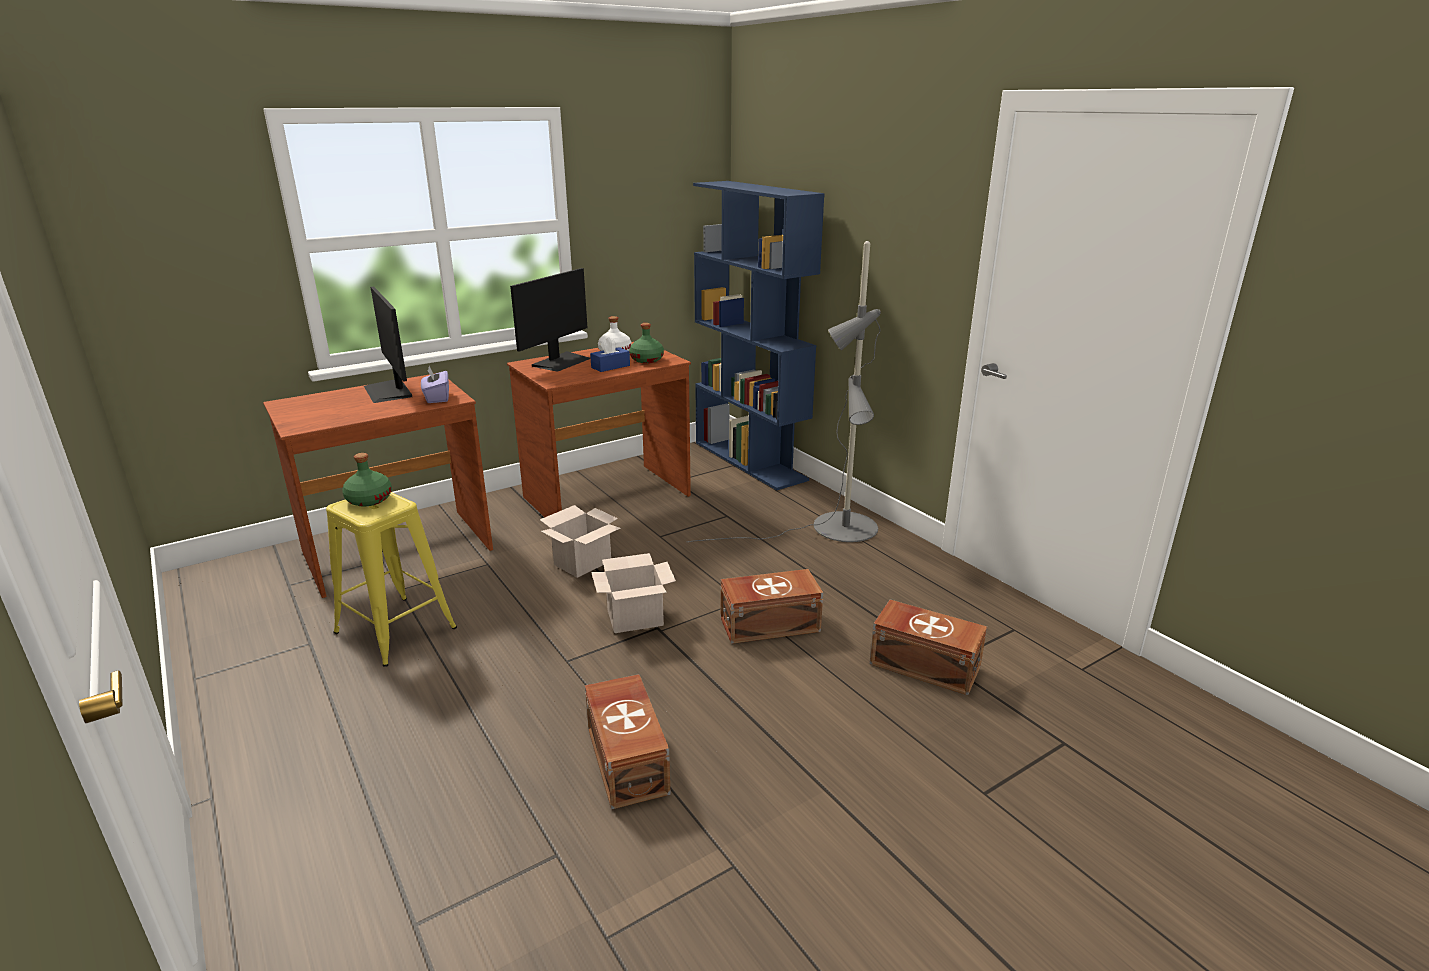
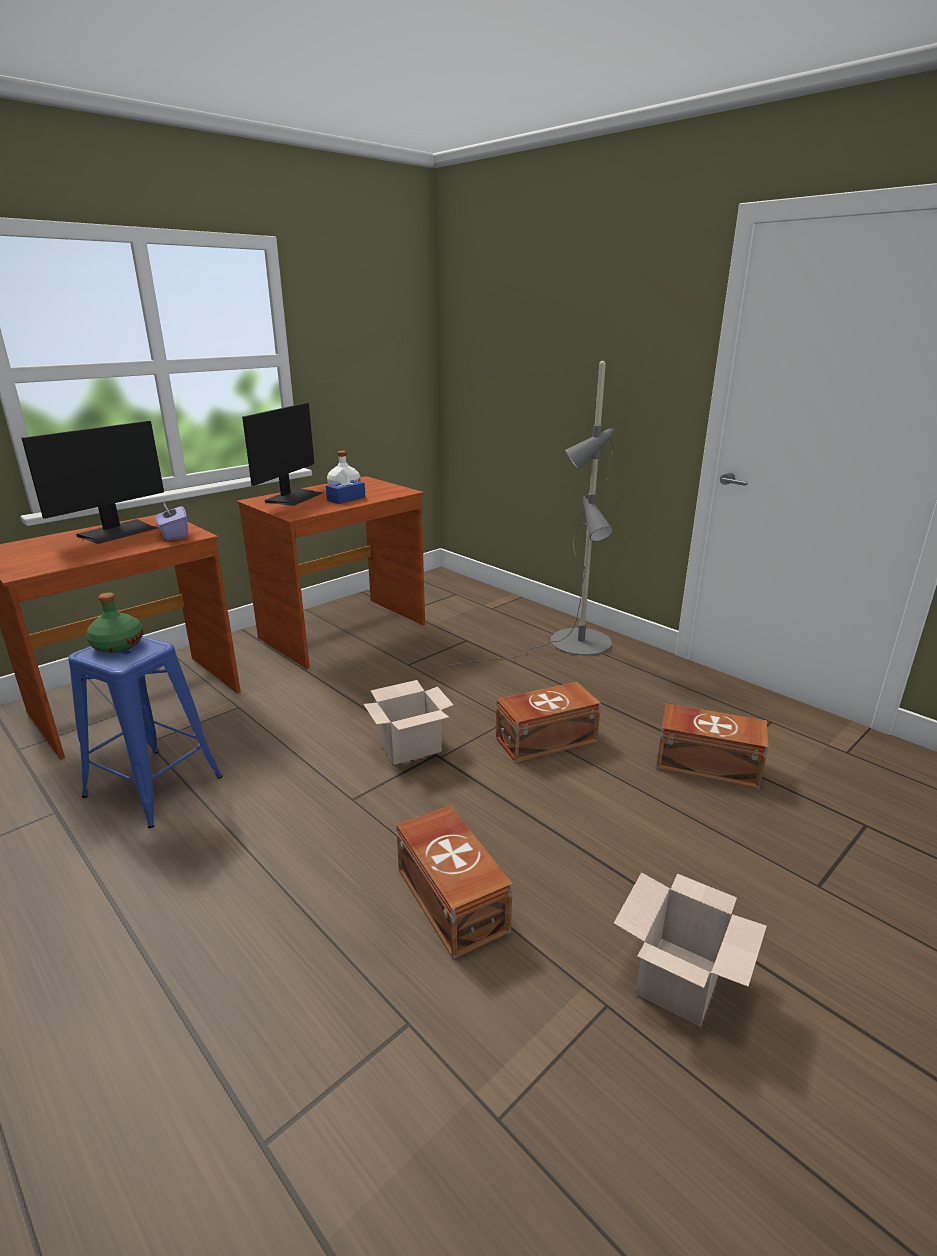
camera: 10 degrees left, 0 degrees up
yellow stool [326,492,457,667] -> blue stool [68,636,223,828]
monitor [364,287,412,403] -> monitor turned 105 degrees counterclockwise [22,421,164,544]
cardboard box [540,505,621,578] -> cardboard box moved to [614,872,767,1027]
green bottle [629,323,664,363] -> none
blue bookcase [693,181,825,490] -> none

